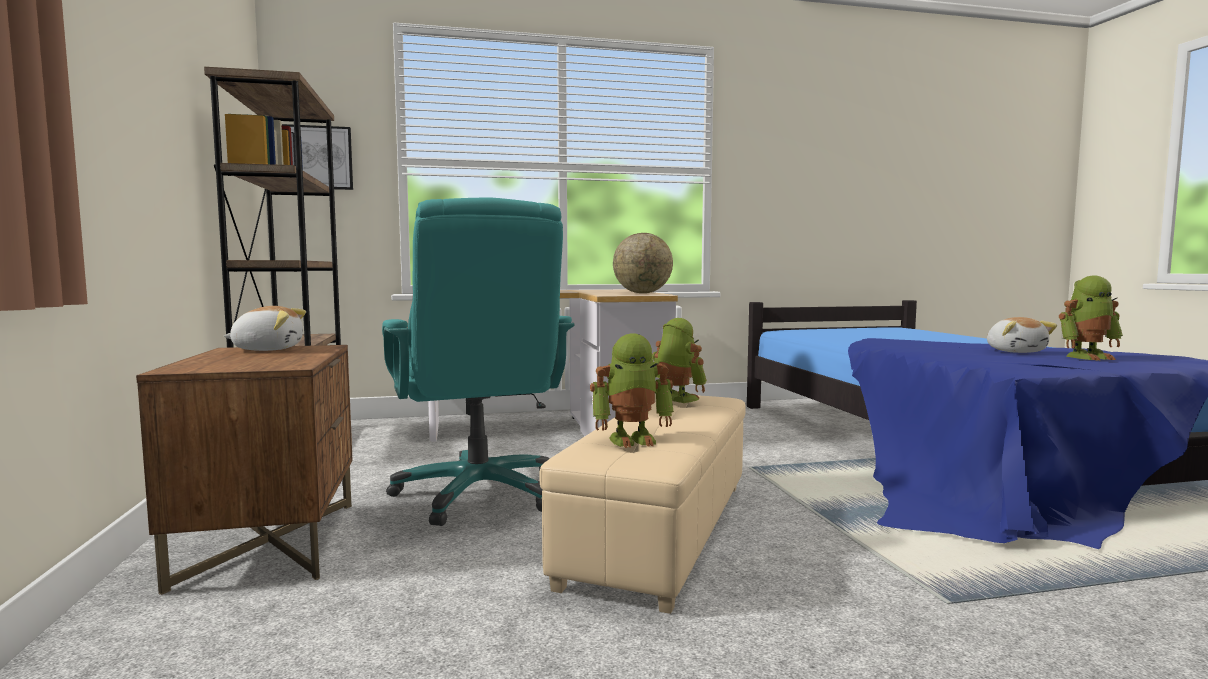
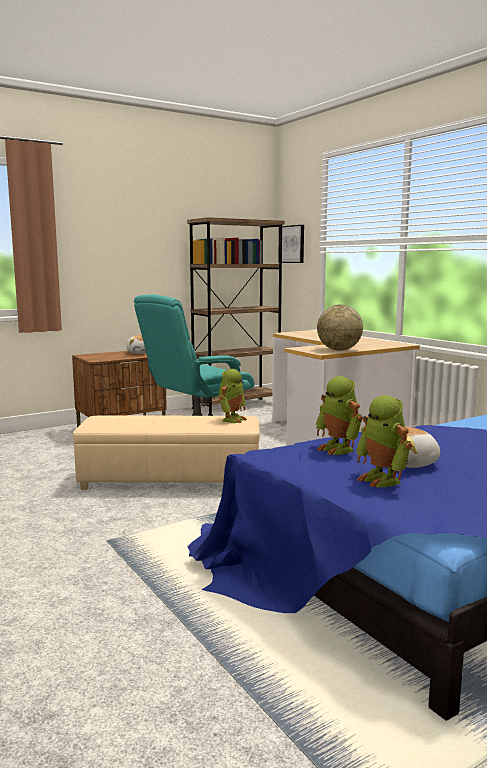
camera: 70 degrees right, 5 degrees up
toy robot [590,333,674,448] -> toy robot moved to [316,376,363,455]

